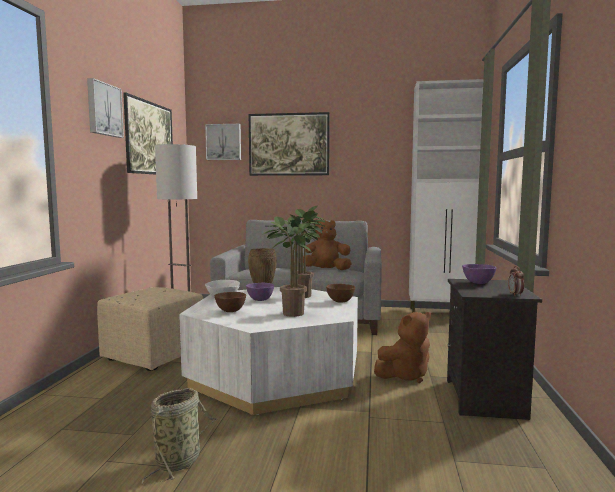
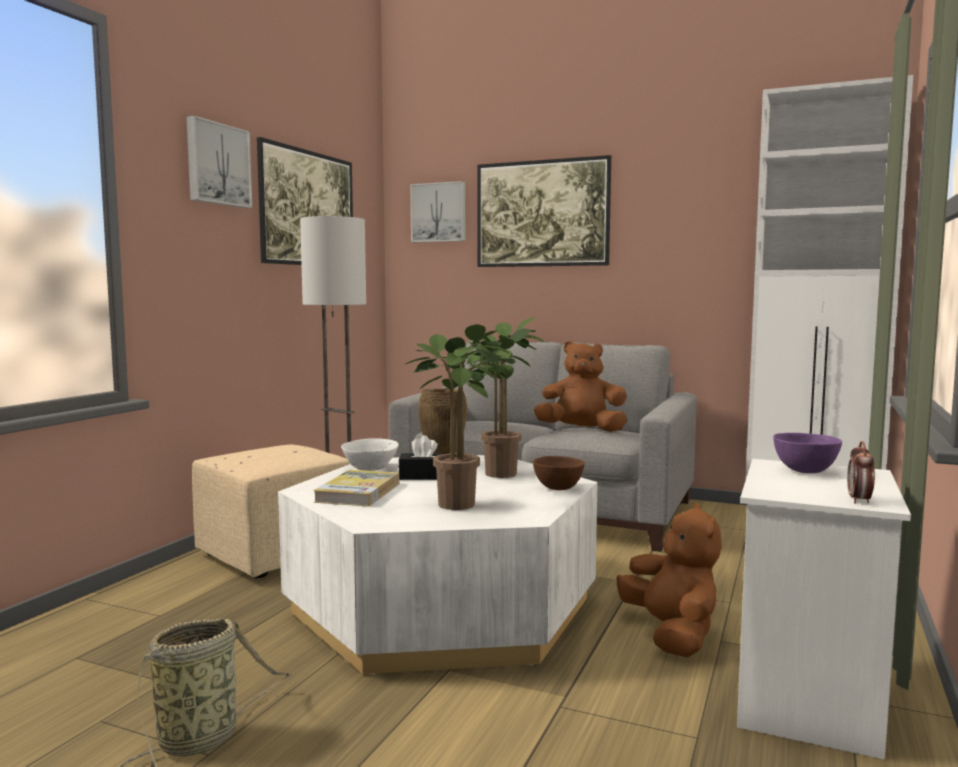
camera: 15 degrees right, 0 degrees up
brown bowl [215,292,246,312] -> book [313,470,399,507]
purple bowl [246,283,274,301] -> black tissue box [398,435,449,480]
brown plush toy [374,312,431,383] -> brown plush toy turned 90 degrees counterclockwise [616,503,722,658]
black nightstand [447,279,542,420] -> white nightstand [737,459,911,760]

